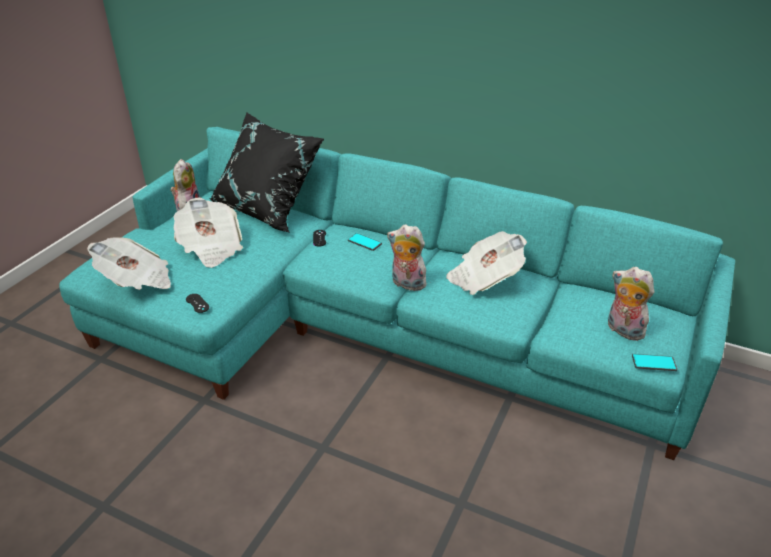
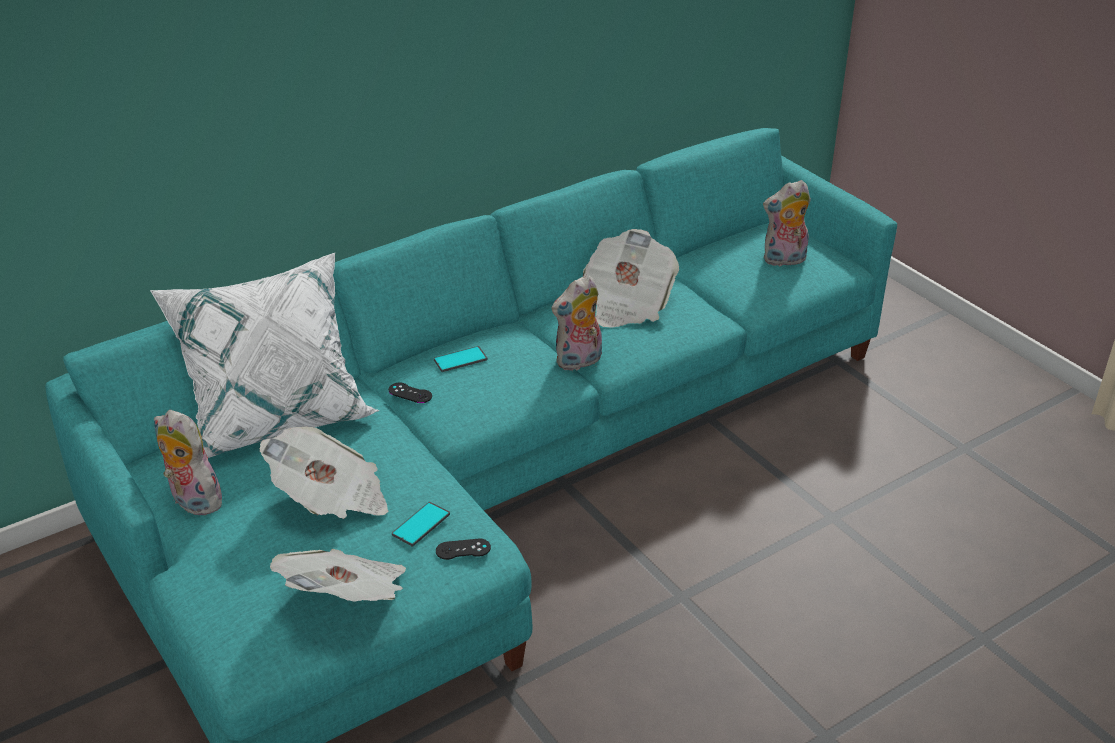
camera: 60 degrees left, 0 degrees up
black pillow [209,112,324,233] -> white pillow [150,253,380,458]
phone [632,354,677,371] -> phone moved to [392,502,450,546]

